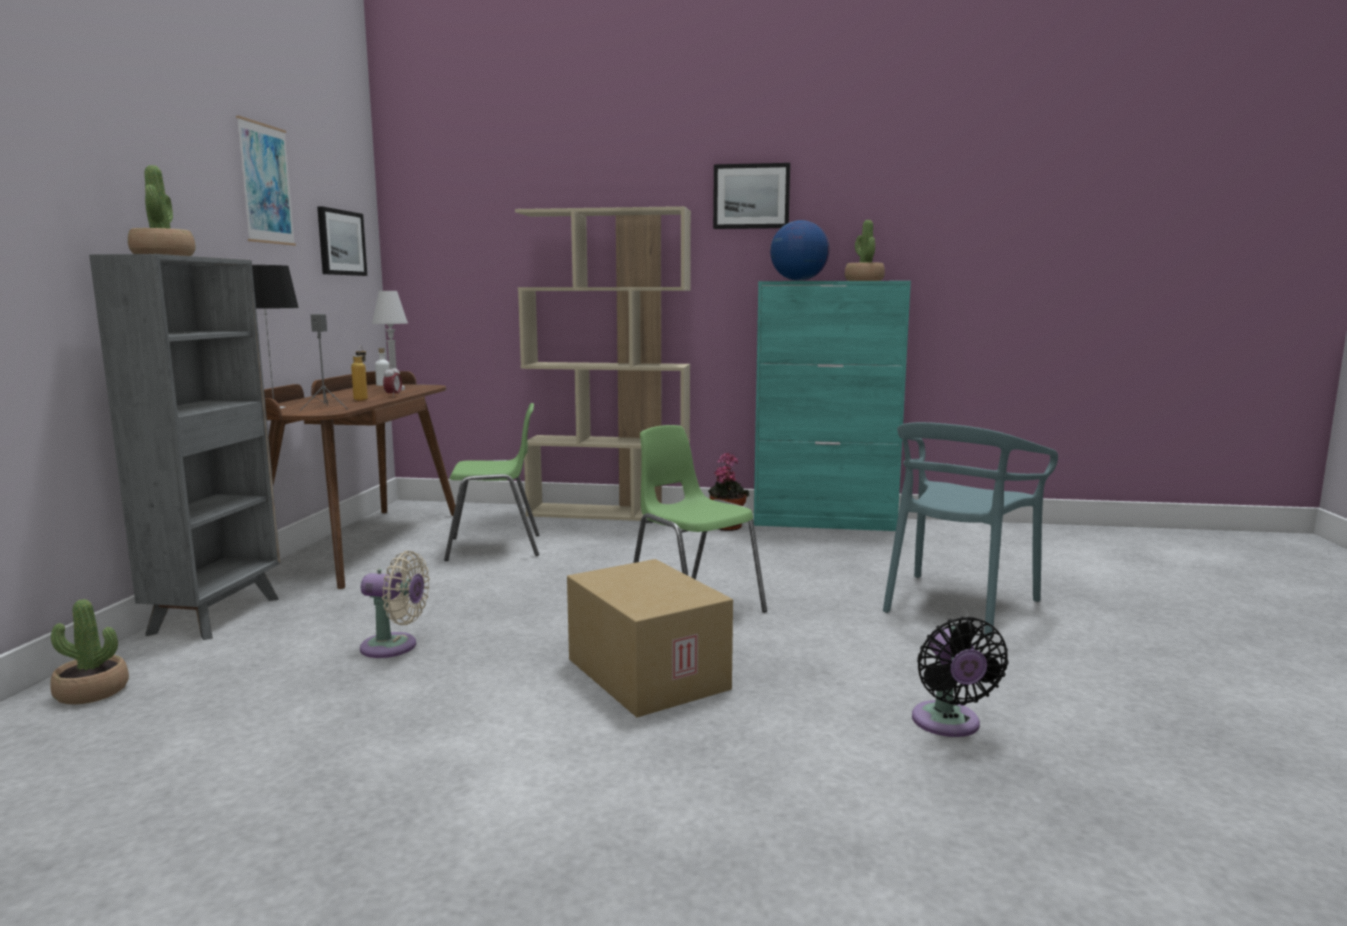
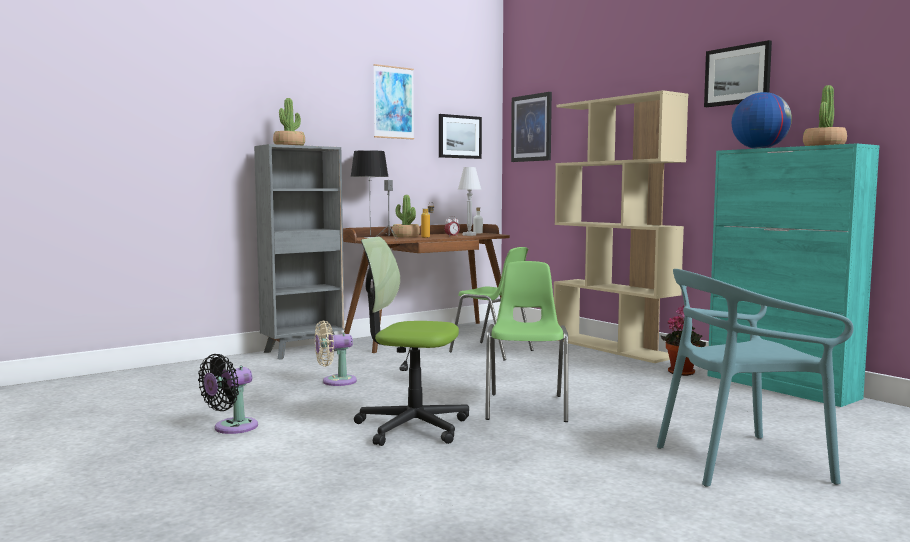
camera: 45 degrees right, 5 degrees down
potted plant [50,599,129,705] -> potted plant moved to [392,195,420,237]
beige fan [360,551,430,658] -> beige fan turned 105 degrees clockwise [315,320,357,386]
cardboard box [567,559,733,717] -> office chair [354,237,469,446]
black fan [912,617,1009,737] -> black fan moved to [198,354,258,434]
none -> picture [511,92,552,162]

